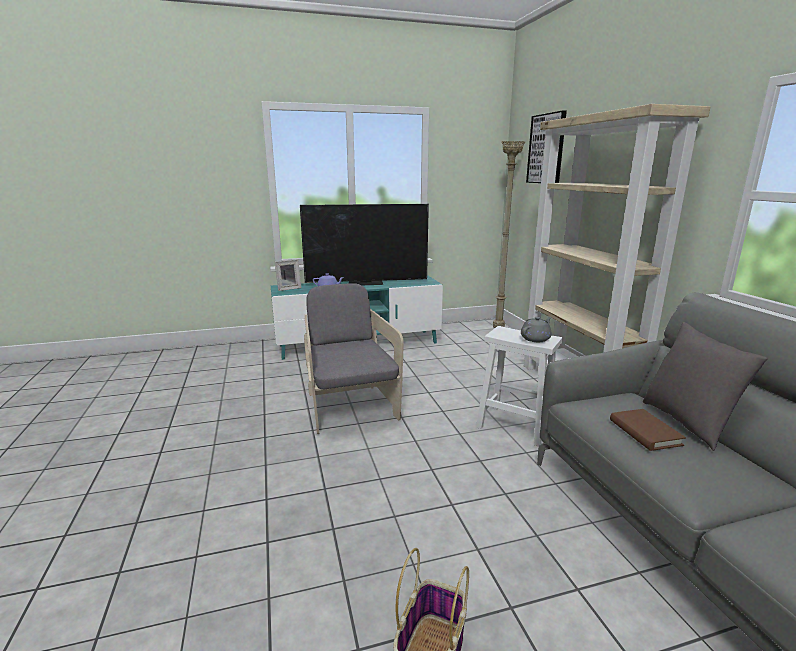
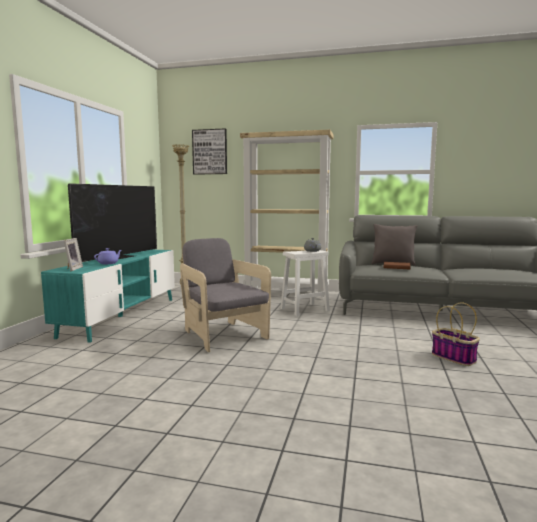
camera: 60 degrees left, 10 degrees down
grey armchair [304,283,404,434] -> grey armchair turned 45 degrees clockwise [180,238,271,352]

